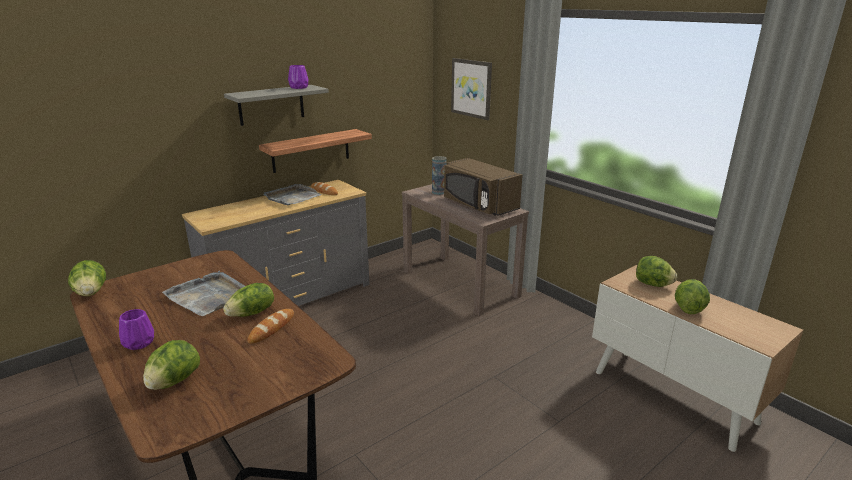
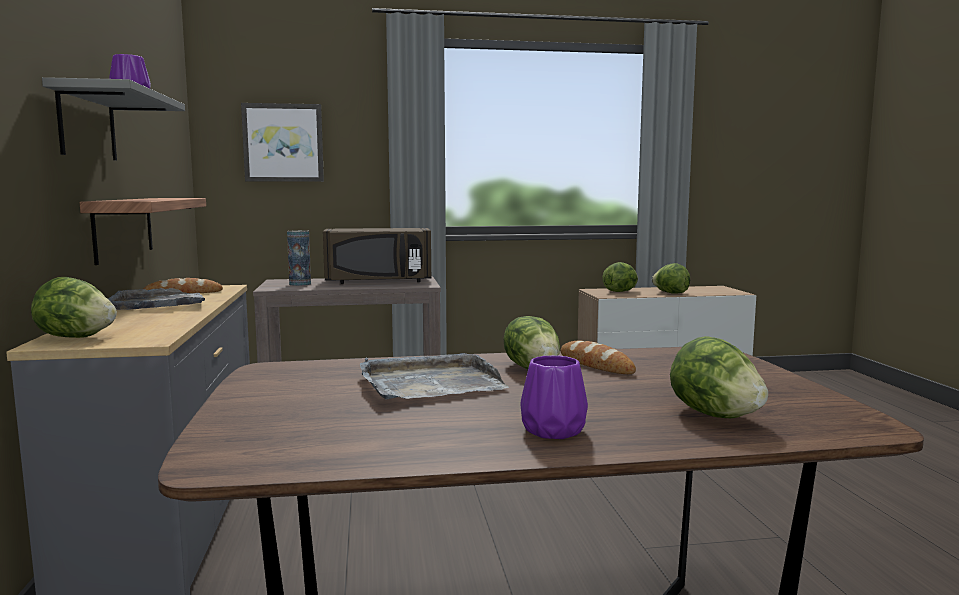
camera: 60 degrees left, 15 degrees down
lettuce [68,260,106,296] -> lettuce moved to [31,277,117,338]

